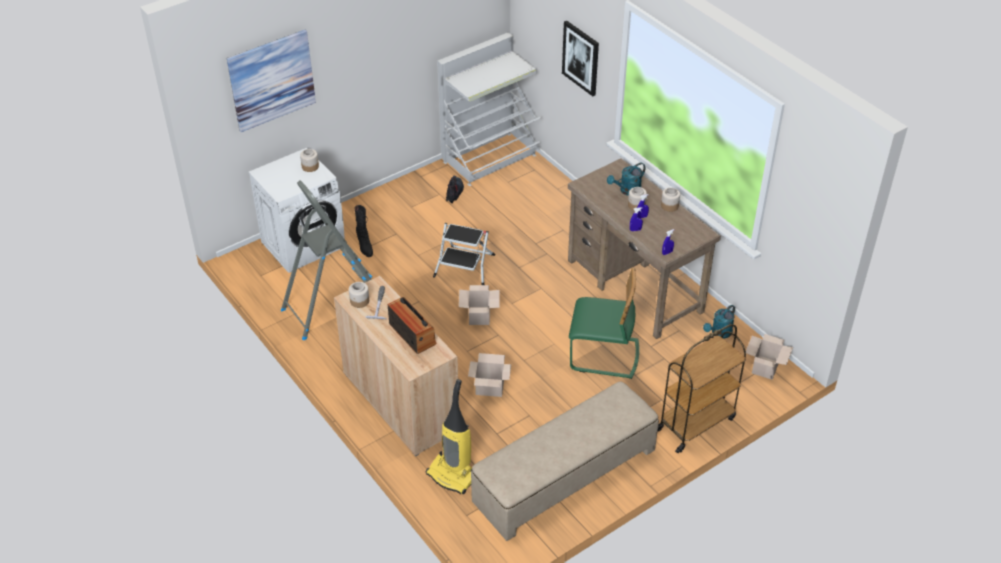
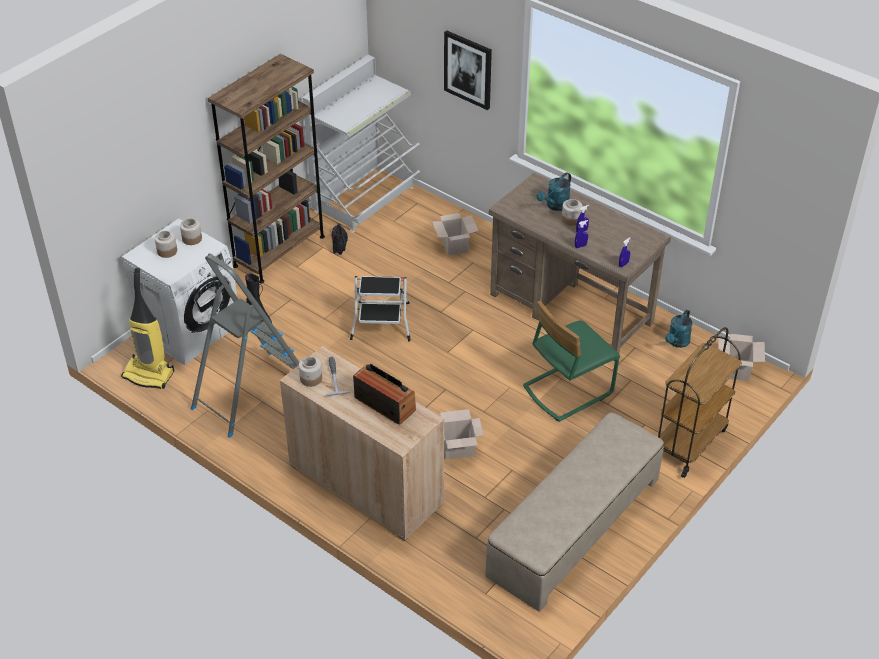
camera: 15 degrees left, 0 degrees up
picture [227,30,316,132] -> none
vacuum cleaner [426,379,472,494] -> vacuum cleaner moved to [121,268,174,389]
cardboard box [459,285,500,325] -> cardboard box moved to [432,213,478,256]
green chair [569,268,639,379] -> green chair turned 150 degrees clockwise [523,301,620,422]
jar [661,188,680,212] -> jar moved to [155,231,177,258]
none -> brown bookcase [208,54,325,283]

